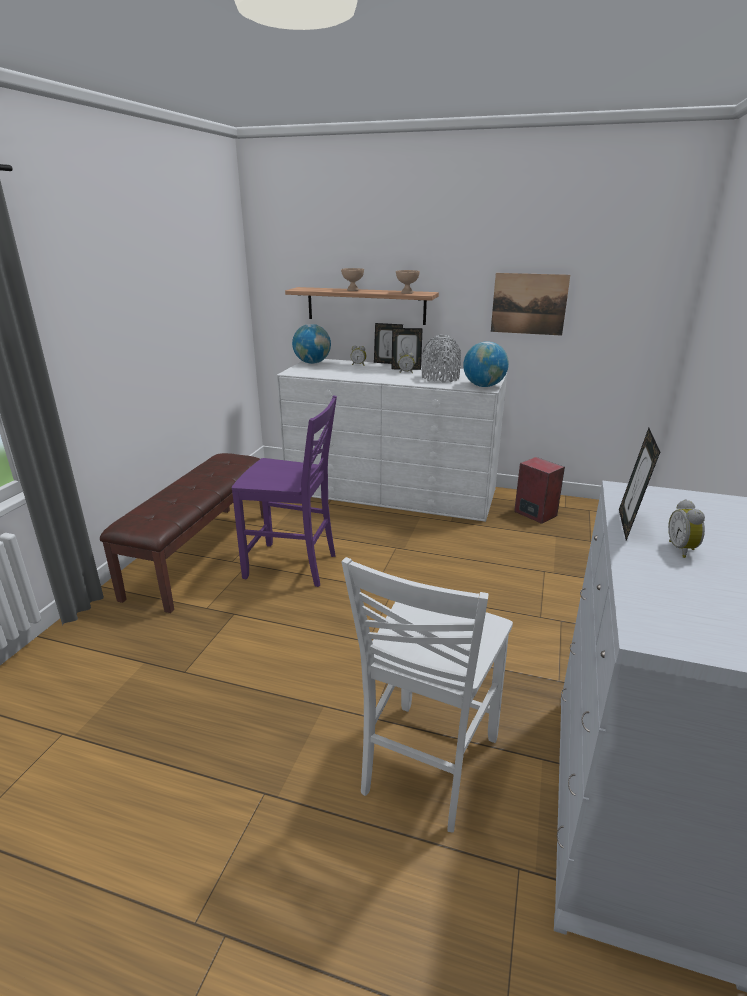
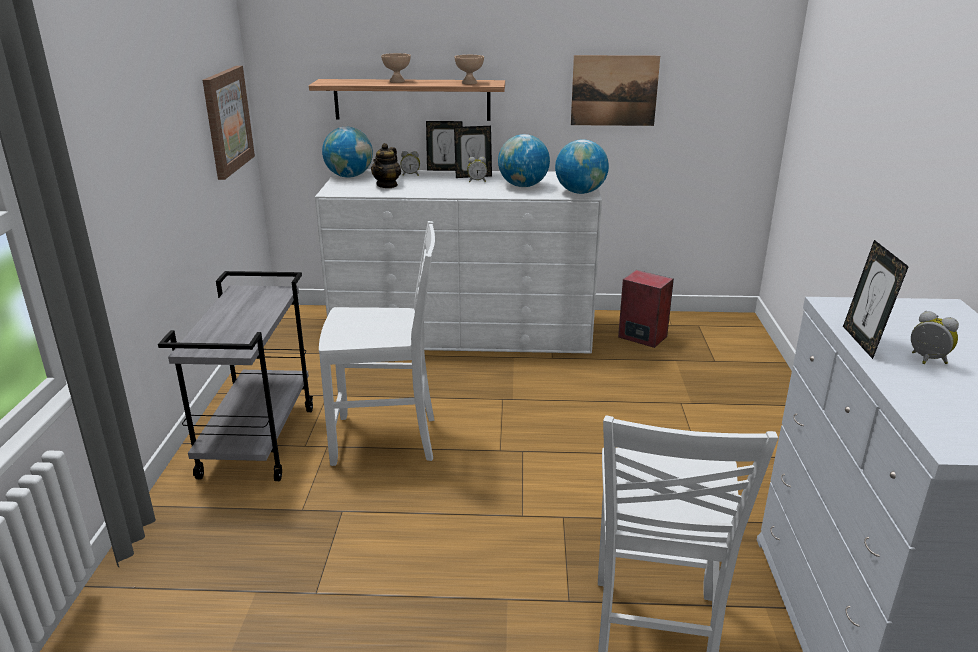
camera: 15 degrees left, 0 degrees up
brown bench [100,453,263,613] -> grey cart [158,271,313,481]
purple chair [232,395,337,587] -> white chair [319,221,435,466]
grey vase [422,335,461,382] -> globe [498,134,550,187]
alarm clock [668,499,705,558] -> alarm clock turned 150 degrees clockwise [911,311,959,364]
none -> picture [203,66,255,180]
none -> teapot [371,143,401,188]

